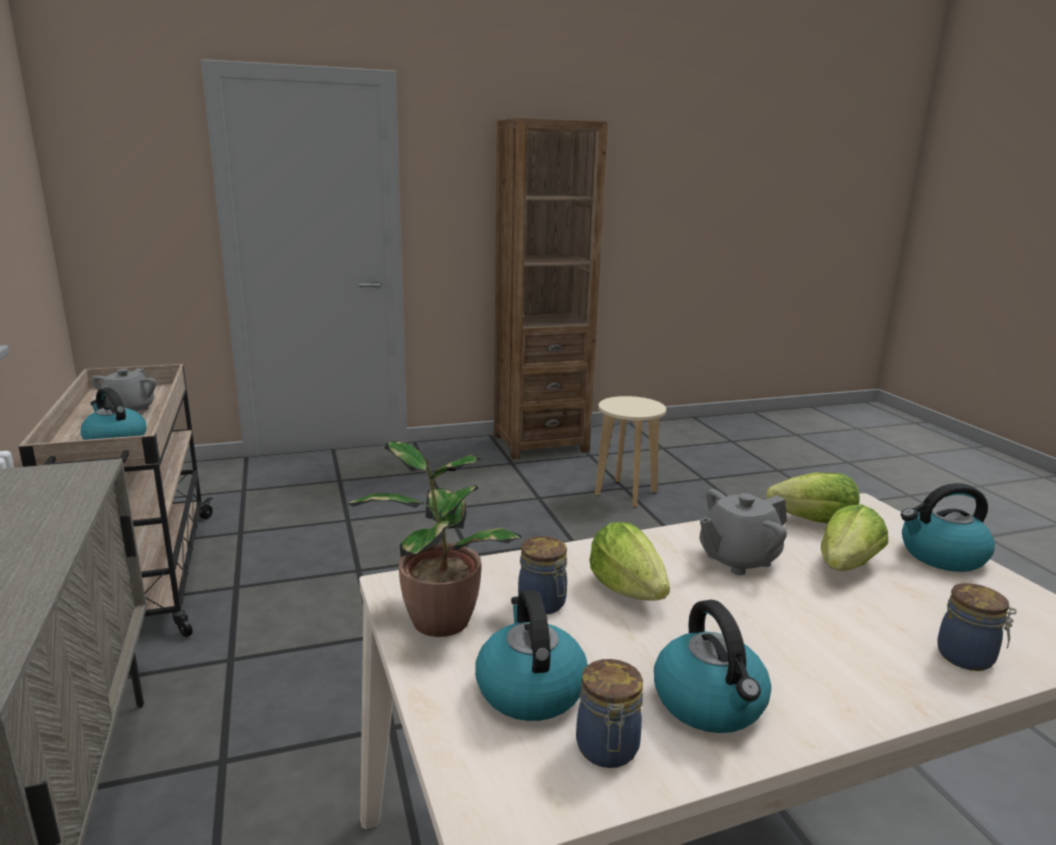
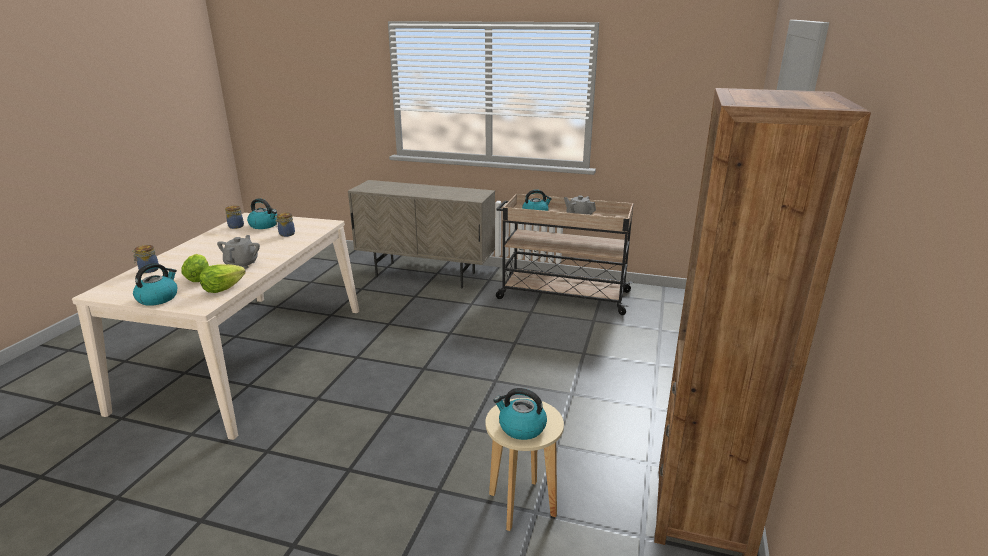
camera: 125 degrees right, 5 degrees up
potted plant [346,441,522,637] -> none
lettuce [589,522,670,601] -> none
kettle [654,600,771,733] -> kettle moved to [493,388,547,440]

